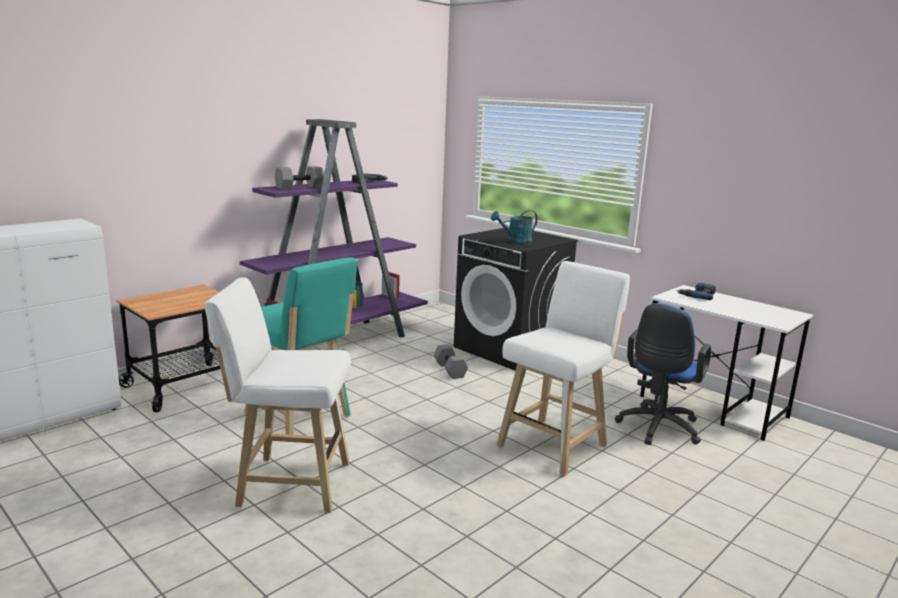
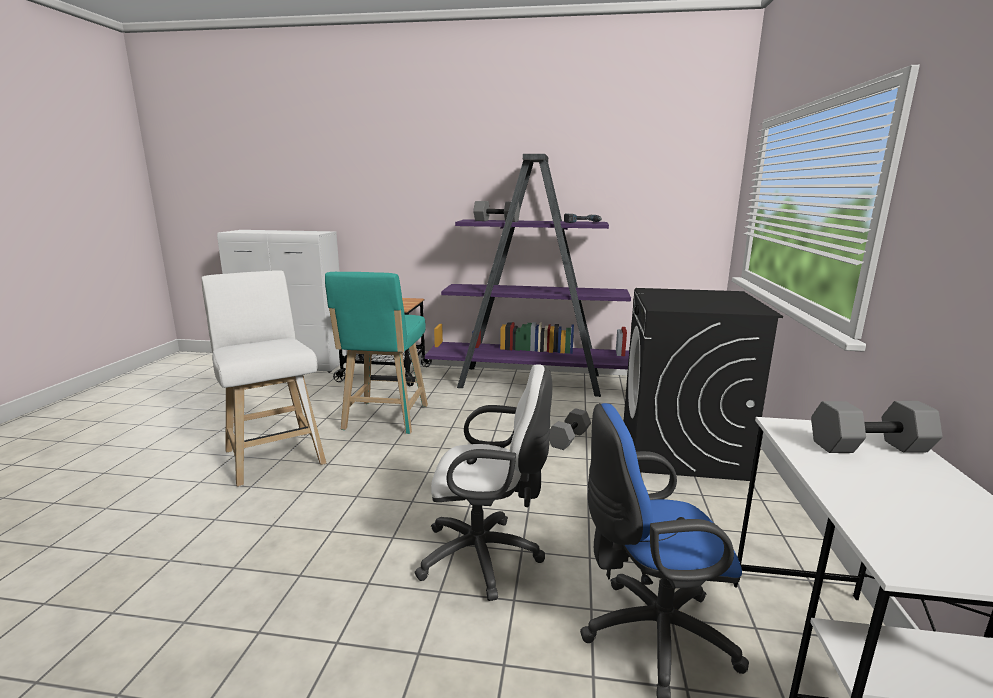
camera: 55 degrees right, 0 degrees up
turquoise watering can [491,210,538,245] -> none
white stool [496,261,630,476] -> white office chair [415,364,552,601]
power drill [677,283,716,300] -> grey dumbbell [811,401,942,453]

